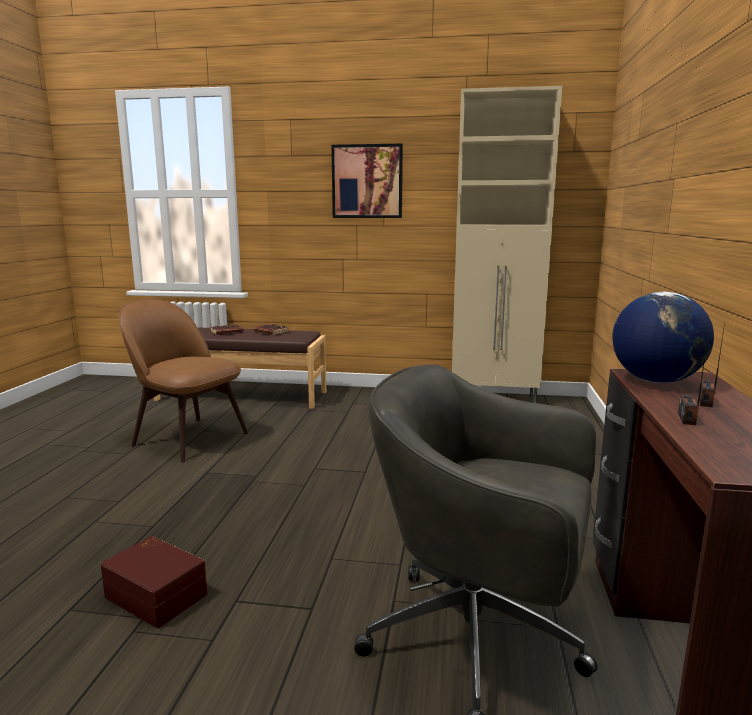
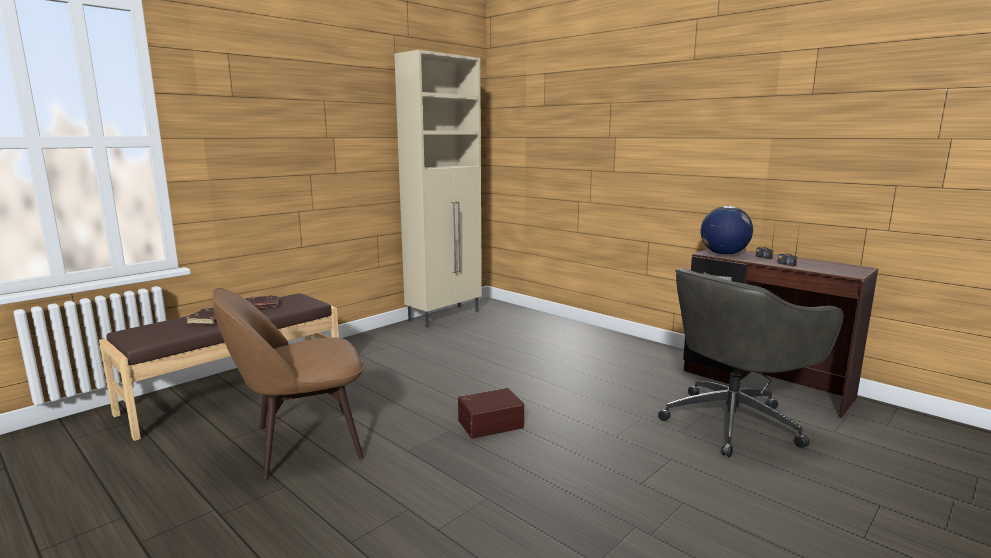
camera: 55 degrees left, 0 degrees up
brown storage box [101,536,207,628] -> brown storage box moved to [458,388,524,439]
picture [331,144,403,218] -> none

